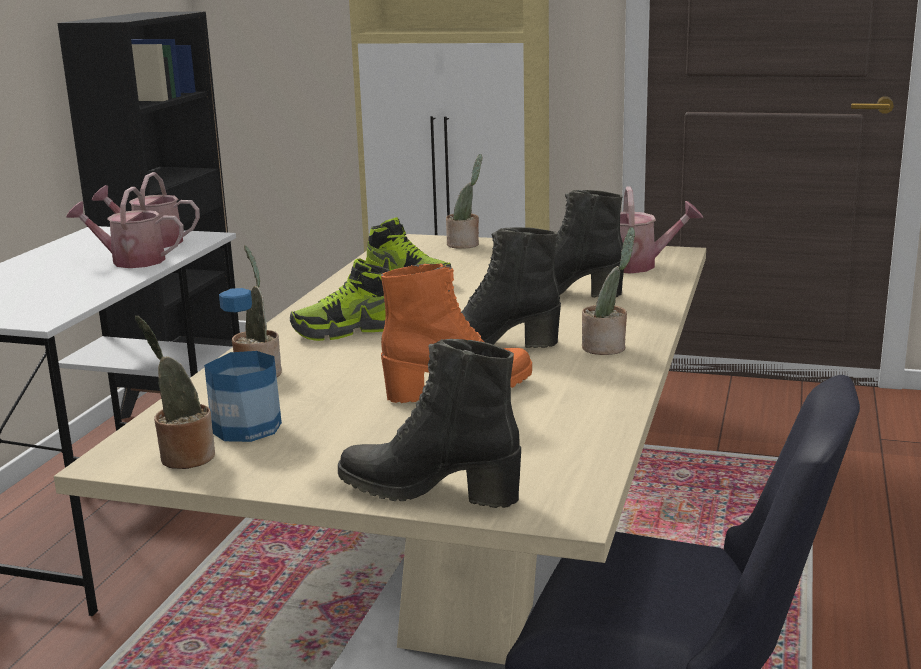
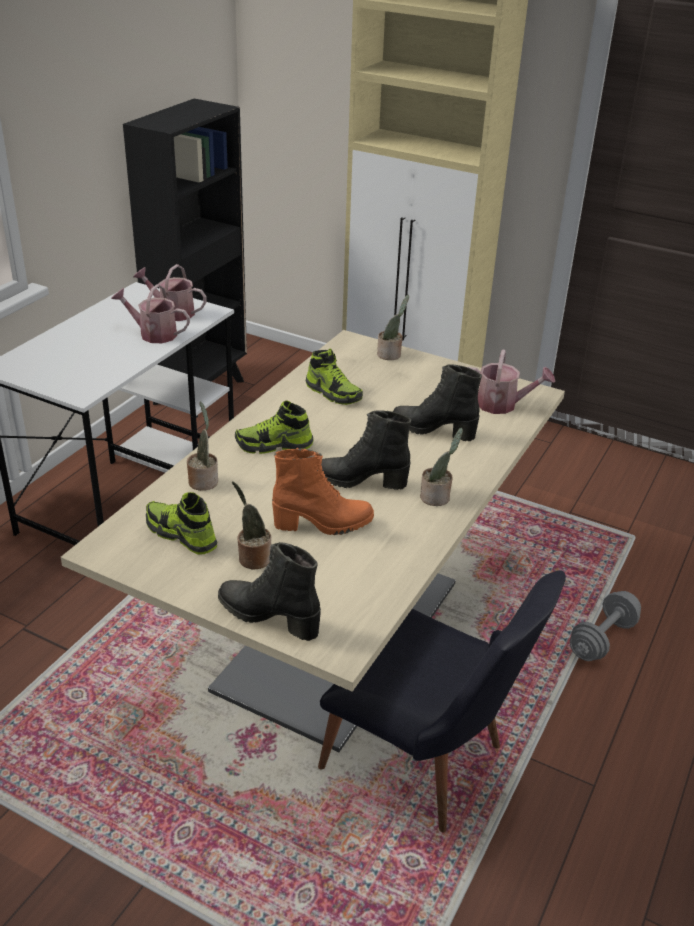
camera: 10 degrees right, 15 degrees up
potted plant [135,316,215,469] -> potted plant moved to [232,482,271,570]
bottle [204,288,282,442] -> shoe [146,492,217,554]
none -> grey dumbbell [570,591,641,661]

